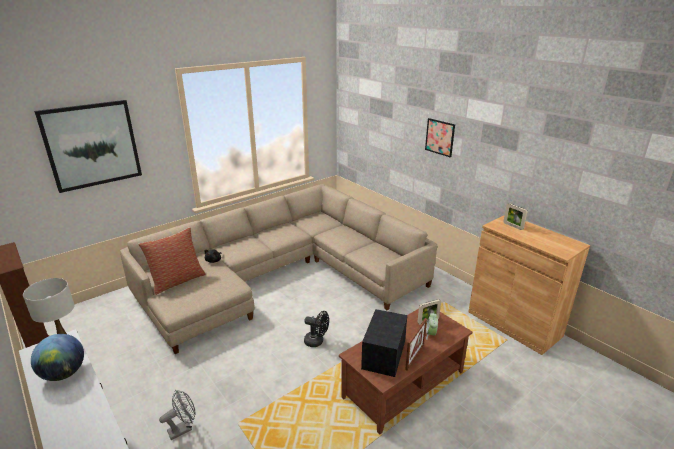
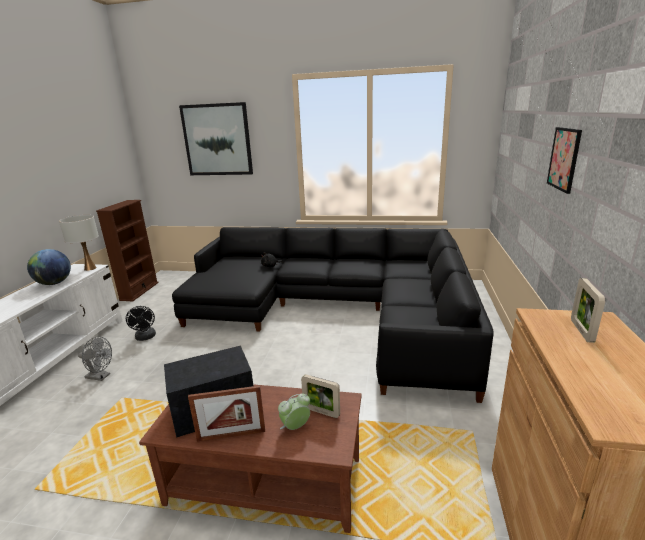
camera: 50 degrees right, 5 degrees down
beige sofa [120,184,437,354] -> black sofa [172,227,493,403]
pillow [138,228,205,295] -> none
black fan [304,311,329,347] -> black fan moved to [126,306,156,341]

